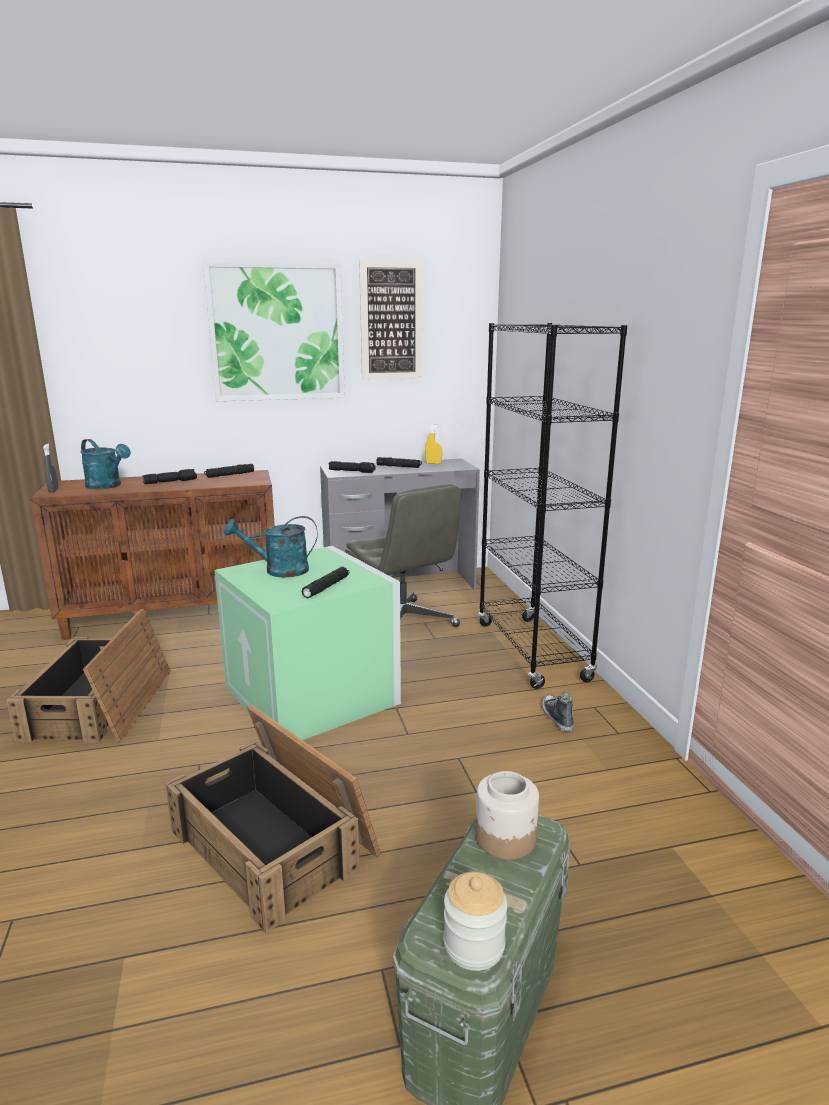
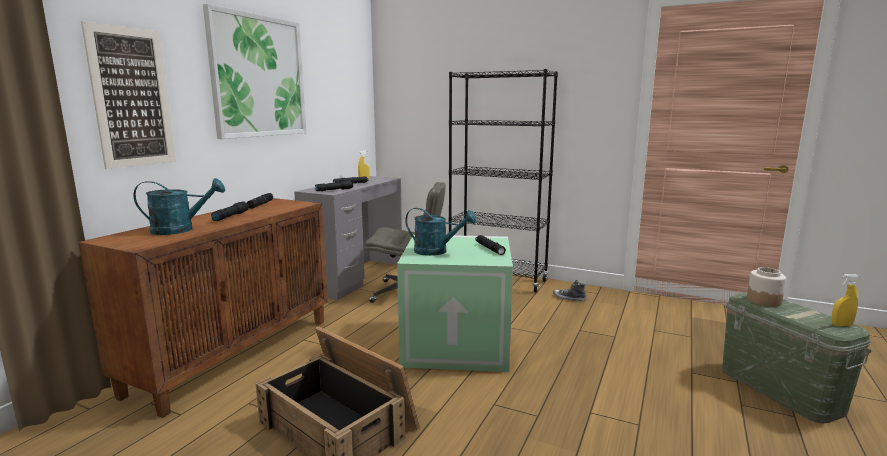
camera: 50 degrees left, 5 degrees down
grey spray bottle [43,444,59,493] -> none
crate [165,705,381,933] -> none
turquoise watering can [224,516,318,578] -> turquoise watering can turned 105 degrees counterclockwise [405,208,476,256]
picture [359,260,423,380] -> picture moved to [81,21,176,169]
jar [443,872,508,971] -> yellow spray bottle [831,274,859,326]

